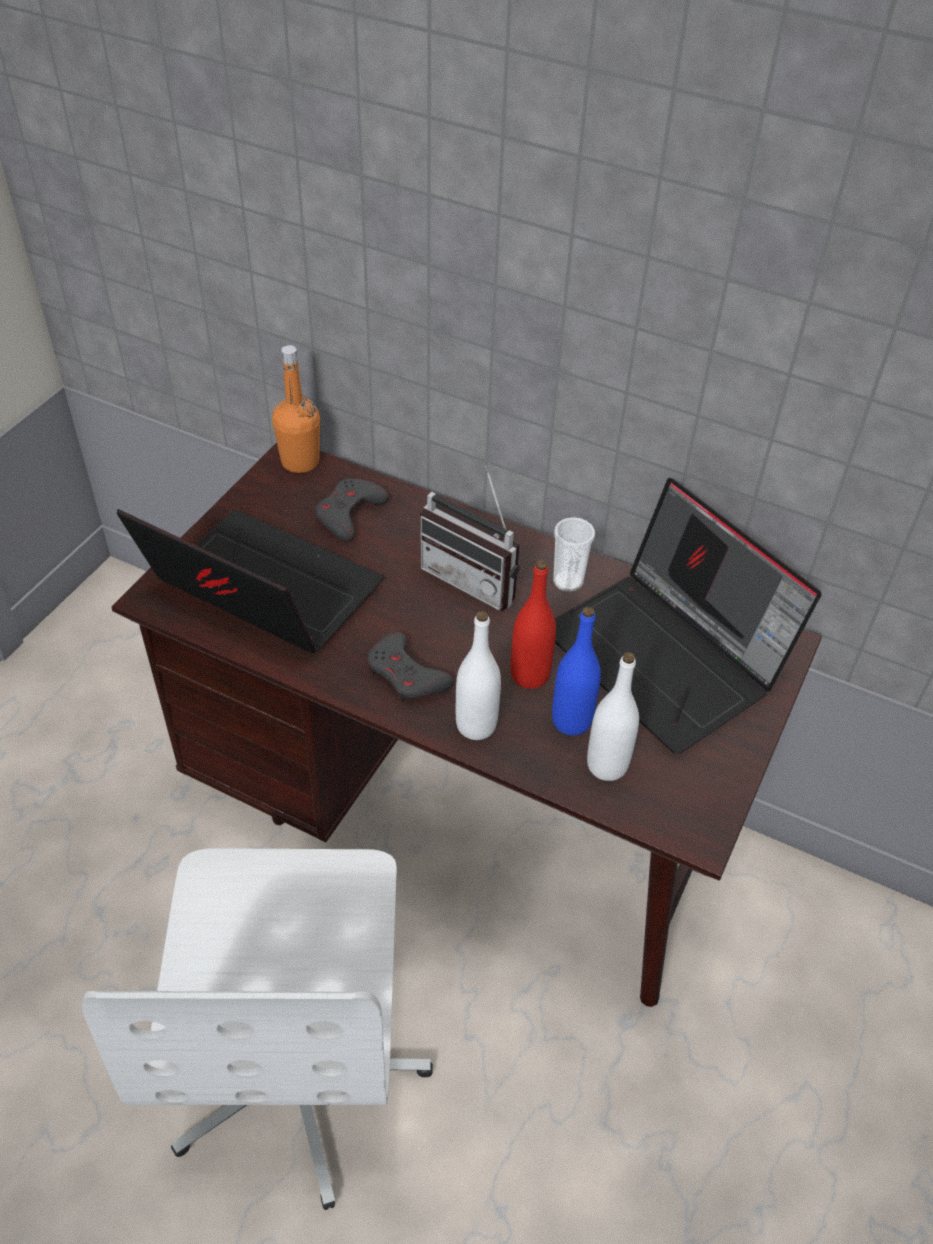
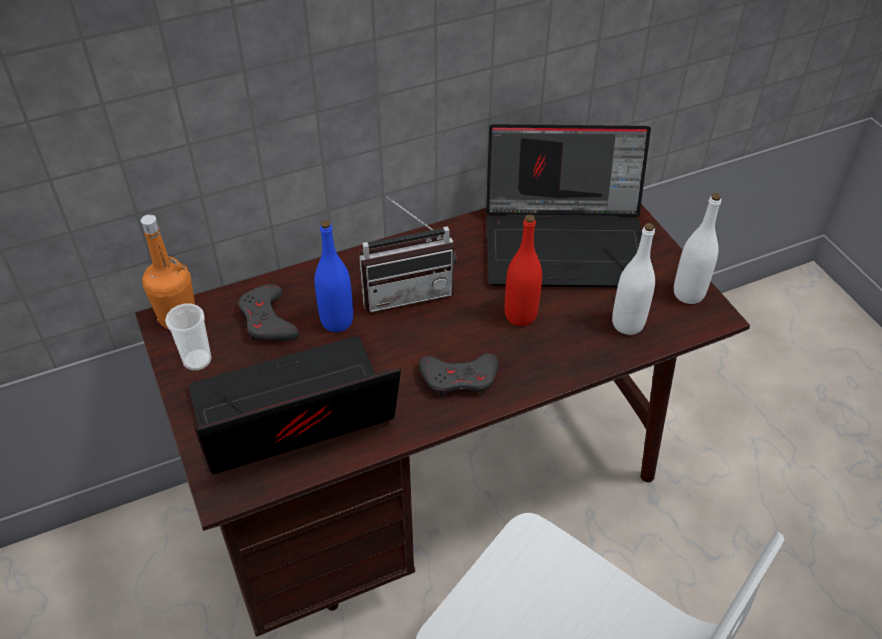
camera: 50 degrees left, 0 degrees up
white bottle [456,611,501,740] -> white bottle moved to [674,193,721,304]
blue bottle [552,607,601,735] -> blue bottle moved to [314,220,353,332]
cup [553,517,595,592] -> cup moved to [165,304,212,371]

